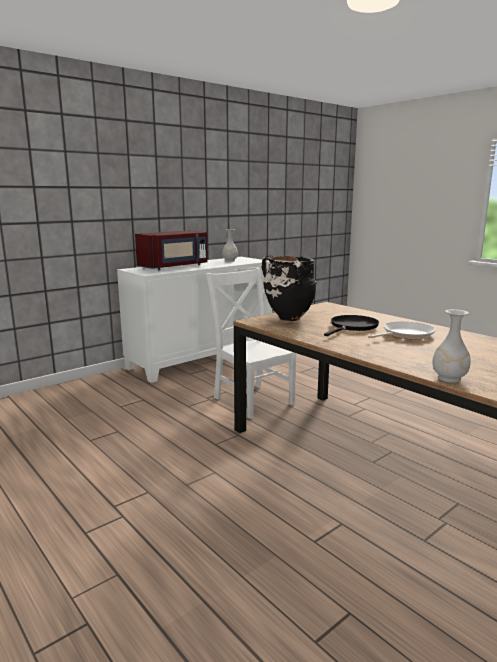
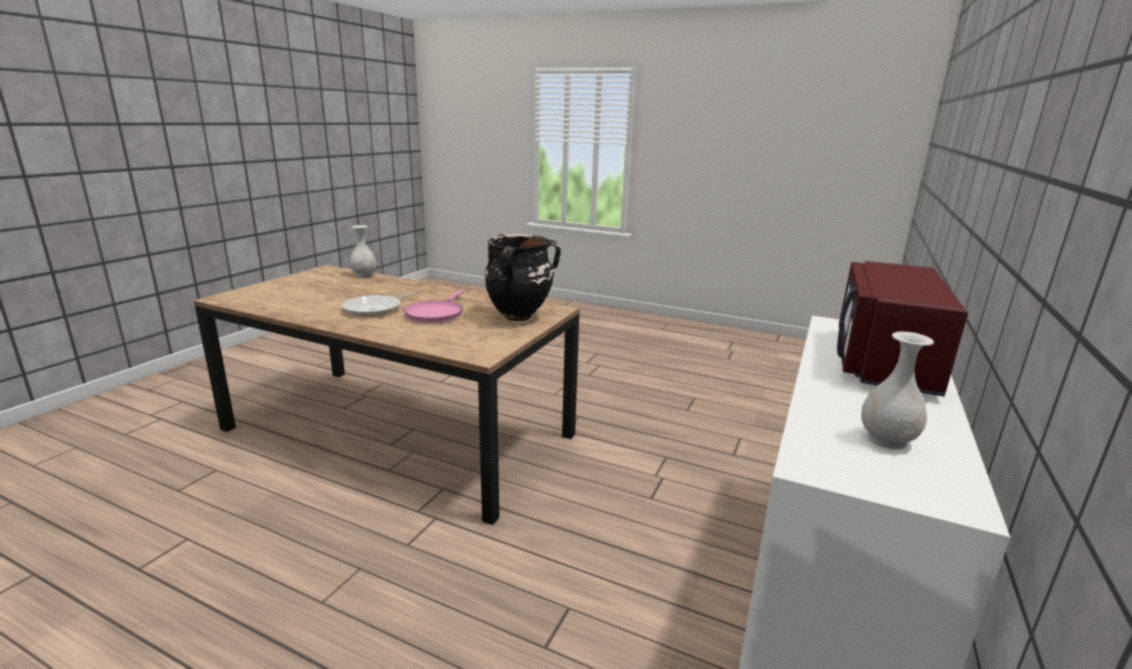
camera: 155 degrees right, 5 degrees up
white chair [206,268,296,419] -> none
black frying pan [324,315,379,336] -> pink frying pan [404,290,464,322]

